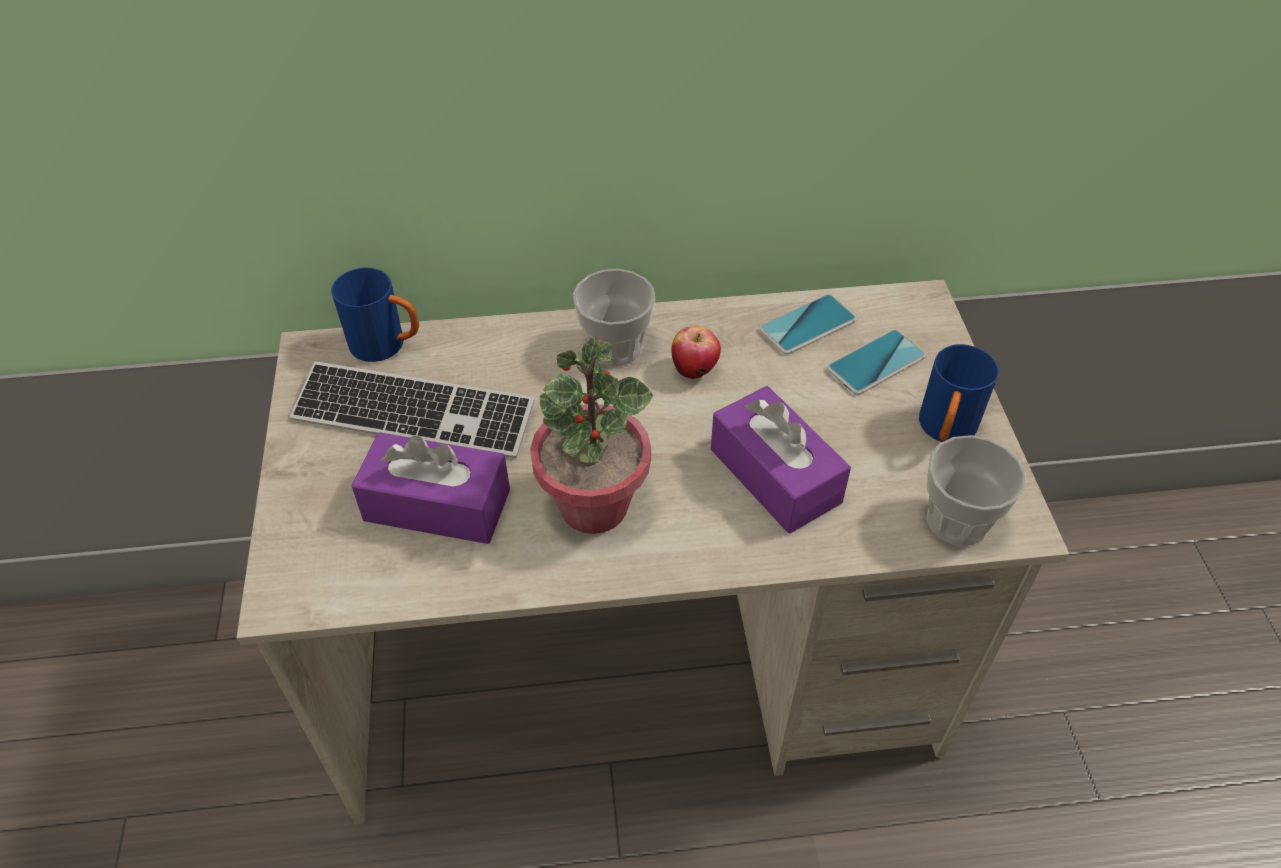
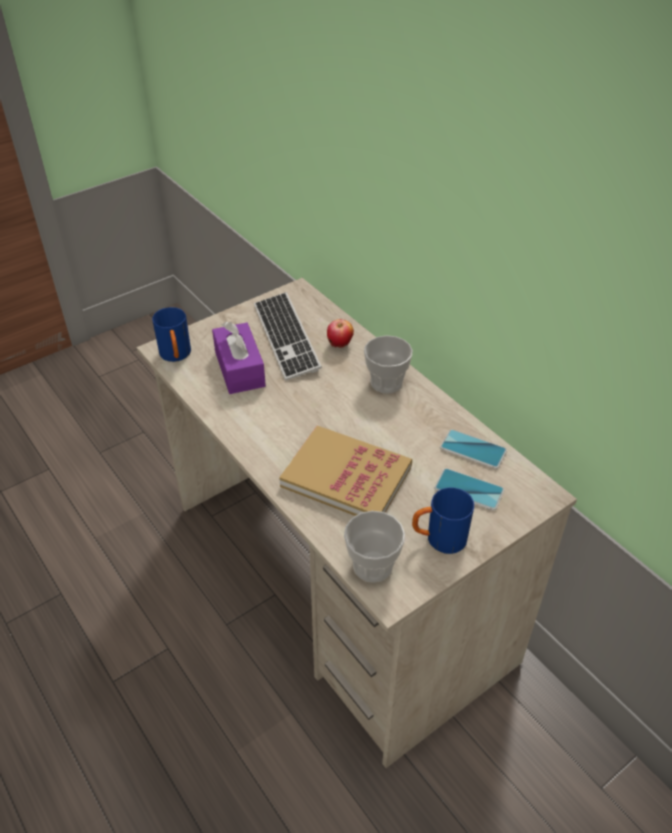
camera: 60 degrees right, 5 degrees down
blue mug [331,267,419,362] -> blue mug moved to [152,307,191,362]
potted plant [530,337,653,534] -> none
apple [672,325,721,379] -> apple moved to [327,319,354,348]
purple tissue box [711,386,851,533] -> book [279,426,412,516]

